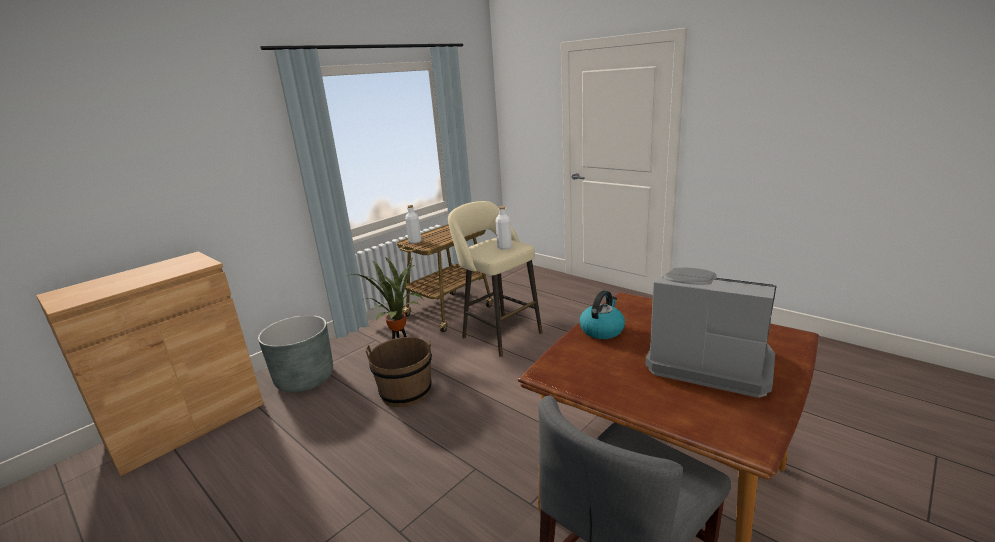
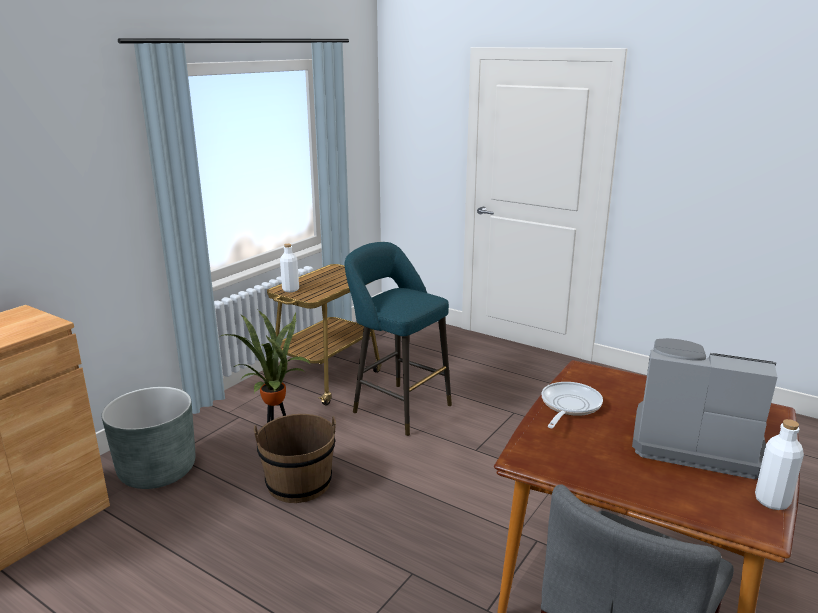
camera: 10 degrees left, 0 degrees up
beige stool [448,201,542,357] -> turquoise stool [345,242,452,436]
white bottle [495,206,512,250] -> white bottle moved to [755,419,804,510]
kettle [579,290,625,339] -> frying pan [542,382,603,428]

